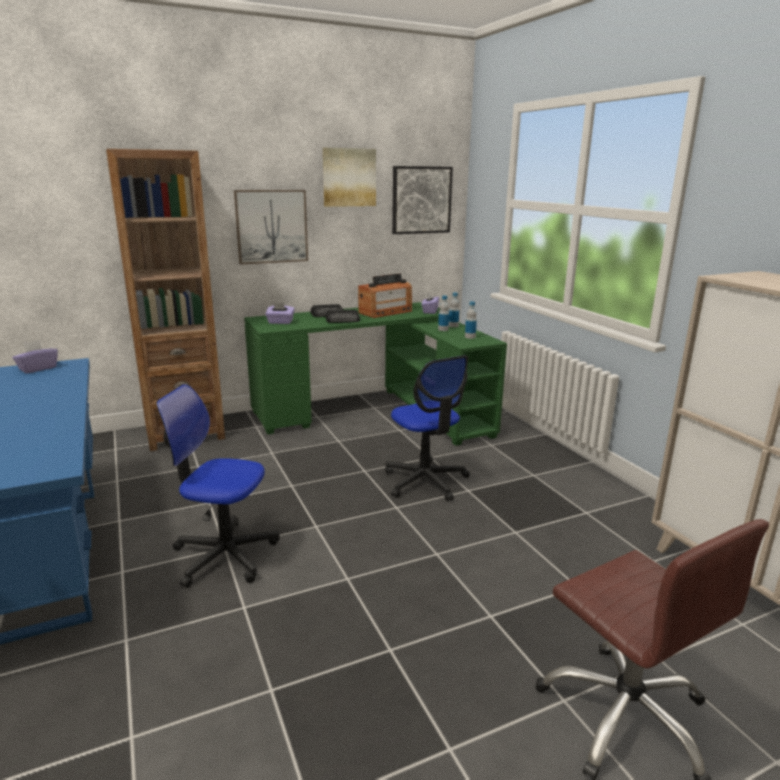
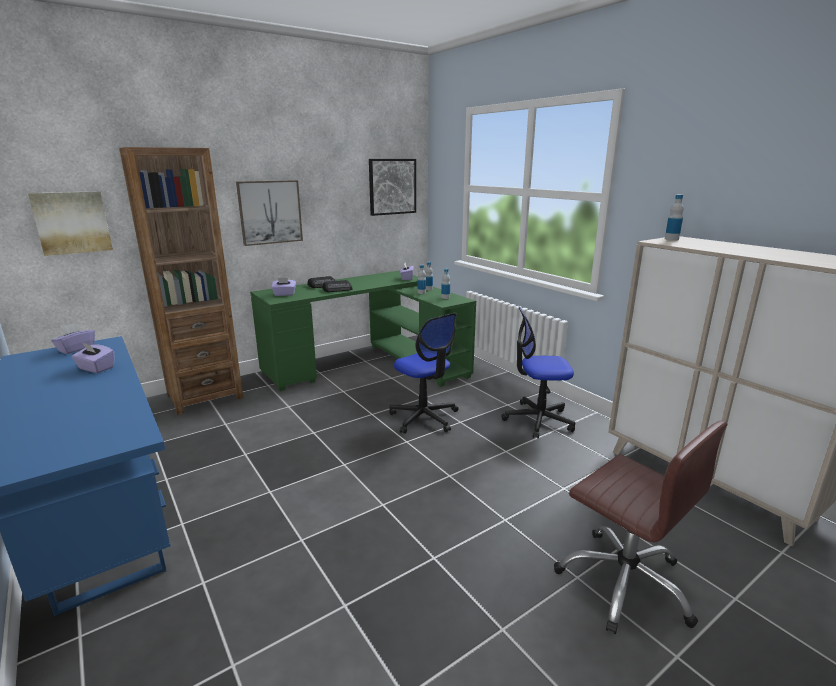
camera: 10 degrees left, 0 degrees up
office chair [156,384,280,588] -> office chair moved to [501,307,575,439]
picture [323,148,376,207] -> picture moved to [28,191,113,256]
radio [358,273,412,318] -> none
none -> purple tissue box [71,343,114,373]
none -> bottle [665,195,684,241]

